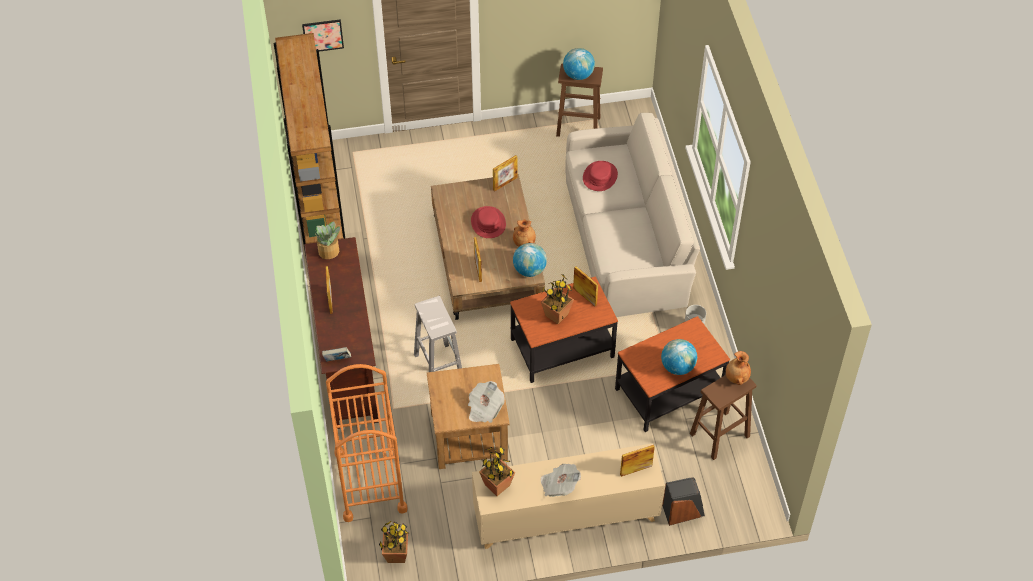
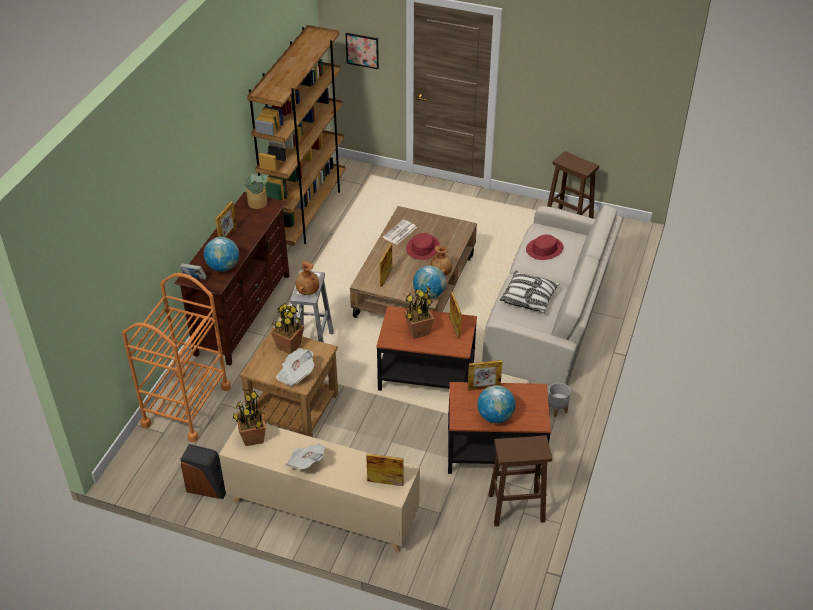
camera: 30 degrees right, 10 degrees down
potted plant [379,521,409,563] -> potted plant moved to [271,303,304,354]
picture frame [493,155,517,192] -> picture frame moved to [468,360,503,391]
globe [563,48,595,80] -> globe moved to [204,237,239,272]
speaker [662,478,705,526] -> speaker moved to [181,444,226,499]
brown vase [726,351,751,385] -> brown vase moved to [296,261,319,295]
none -> newspaper [383,220,417,245]
none -> pillow [500,271,560,313]

